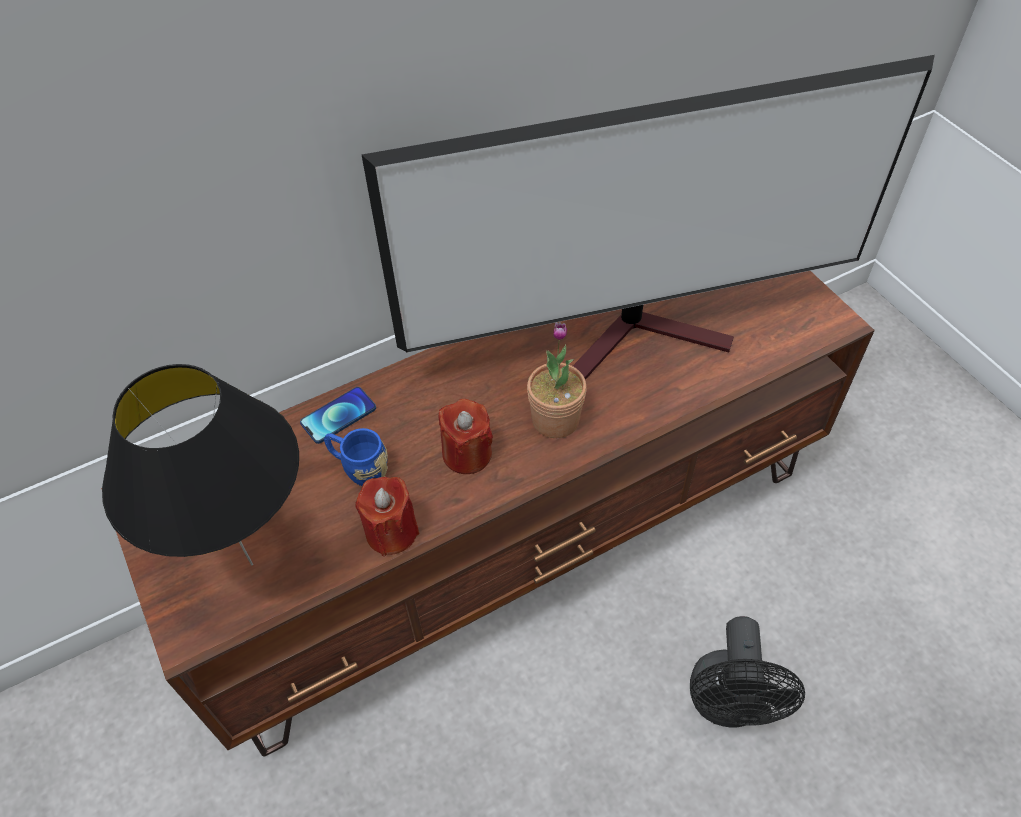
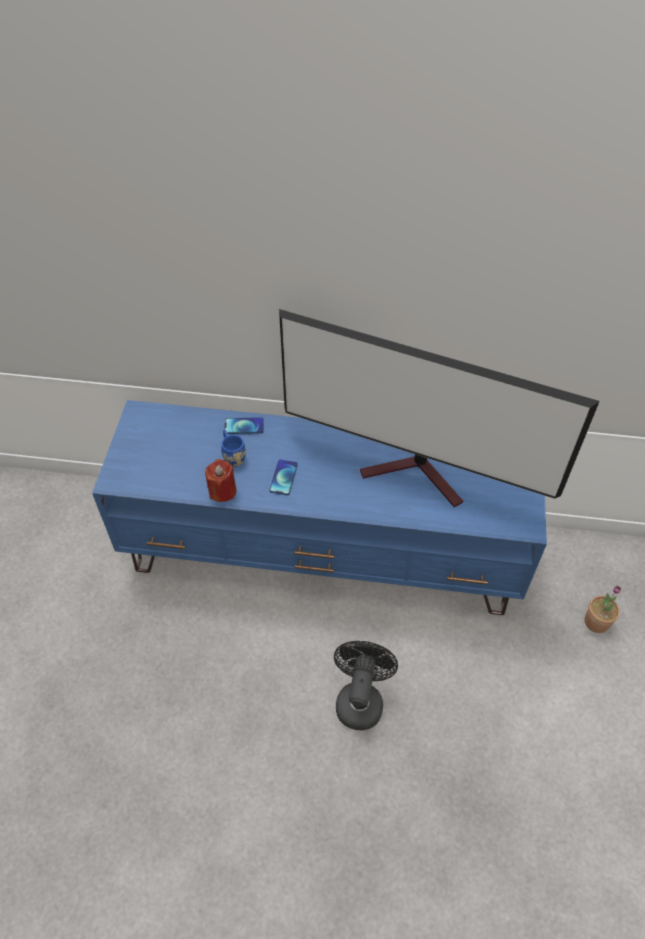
camera: 35 degrees right, 0 degrees up
brown tv stand [101,271,875,756] -> blue tv stand [92,400,547,615]
black table lamp [102,364,299,566] -> none
red candle [439,399,493,474] -> phone [270,459,298,495]
potted plant [527,322,587,438] -> potted plant moved to [584,585,621,633]
black fan [690,616,805,727] -> black fan turned 150 degrees clockwise [334,641,398,730]

